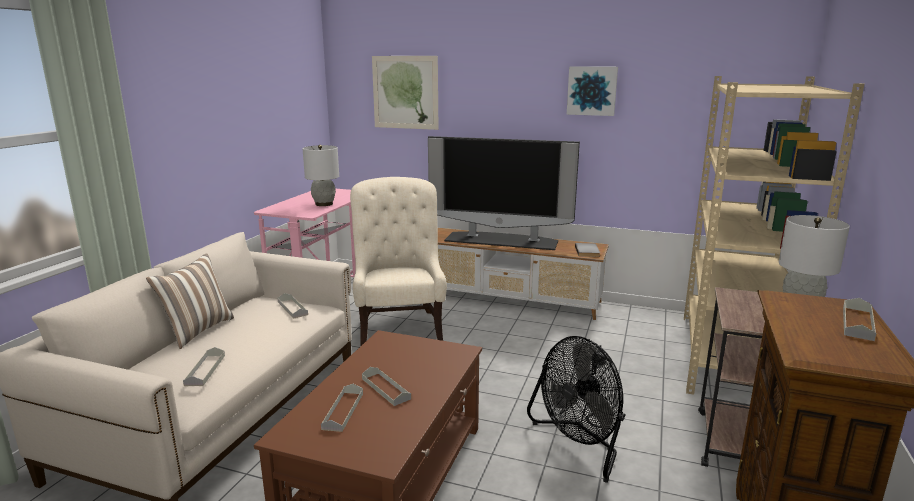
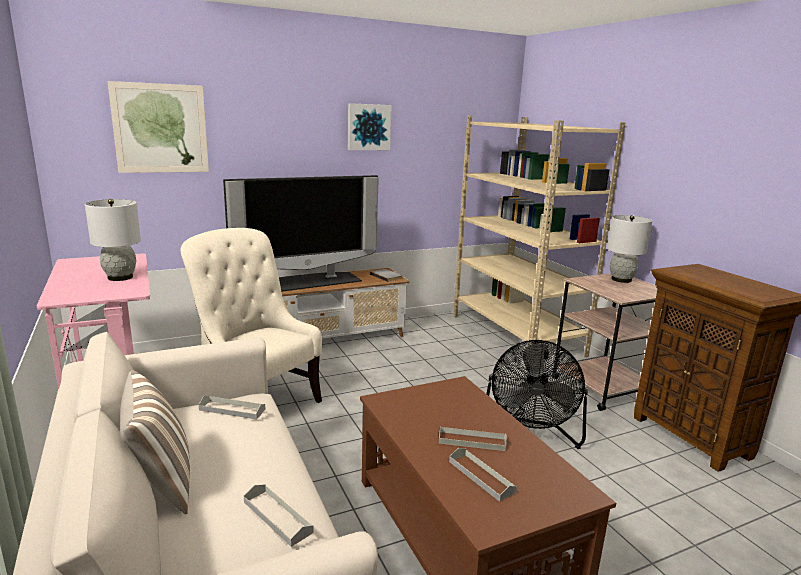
camera: 45 degrees left, 0 degrees up
grey tray [843,298,876,341] -> none

